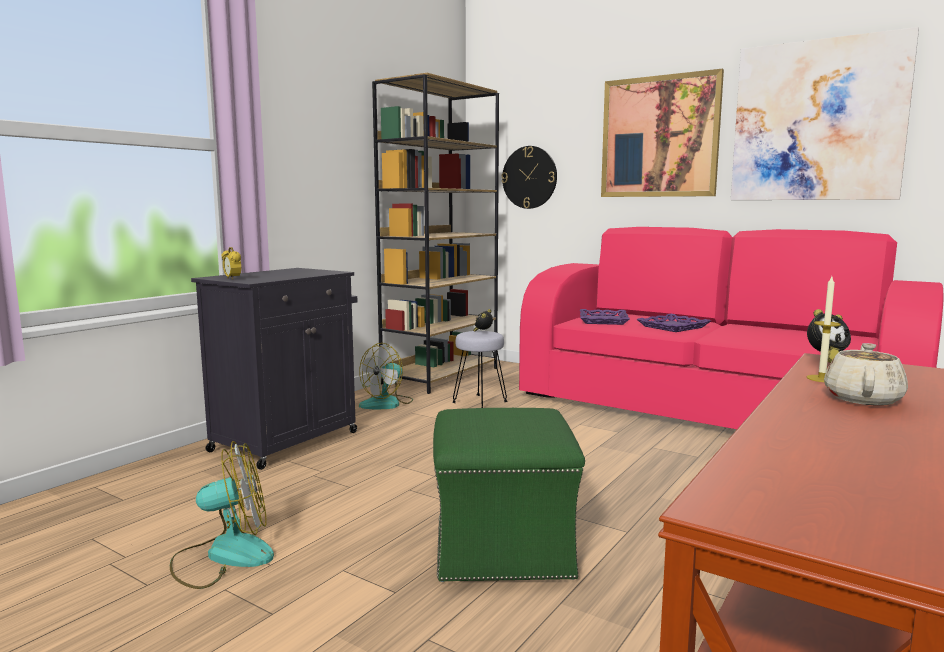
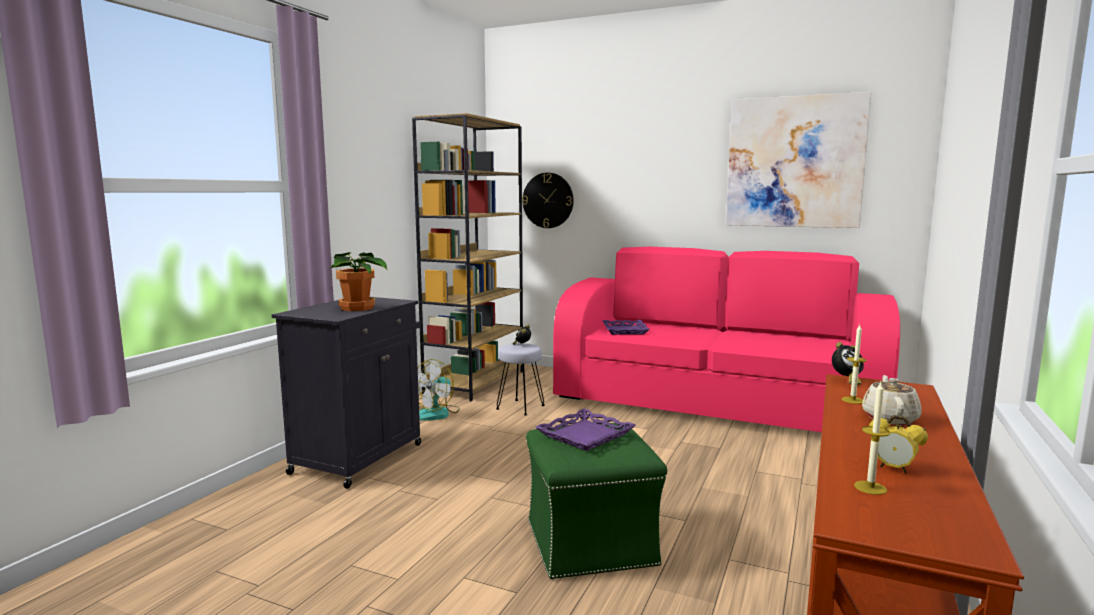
camera: 10 degrees left, 0 degrees up
fan [170,441,274,589] -> none
alarm clock [222,247,242,280] -> alarm clock moved to [869,415,928,473]
picture [601,69,724,197] -> none
purple tray [637,314,711,332] -> purple tray moved to [535,408,636,451]
none -> potted plant [328,252,387,311]
none -> candle [854,382,890,495]

